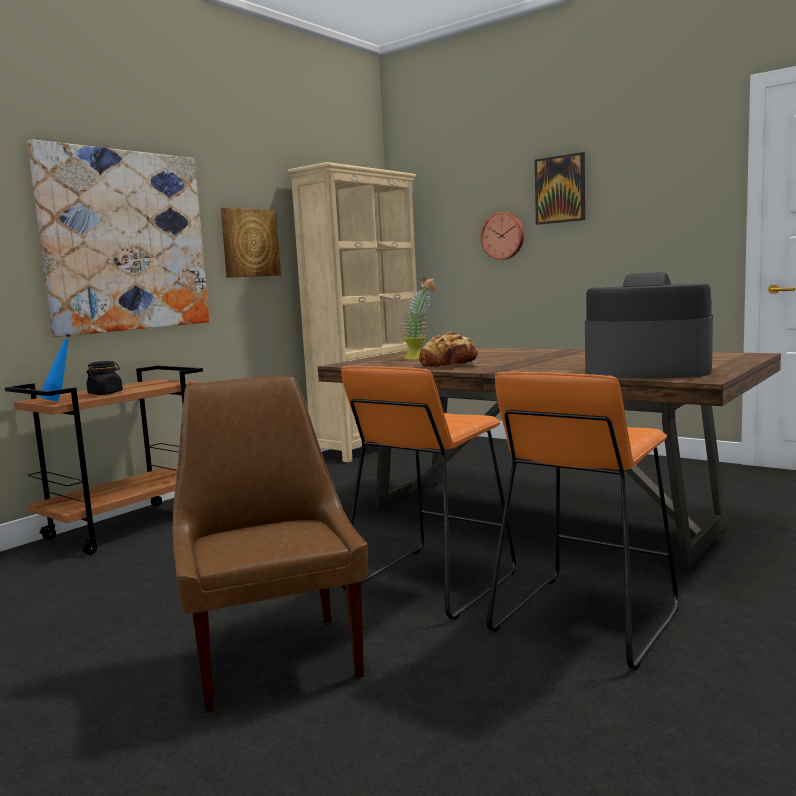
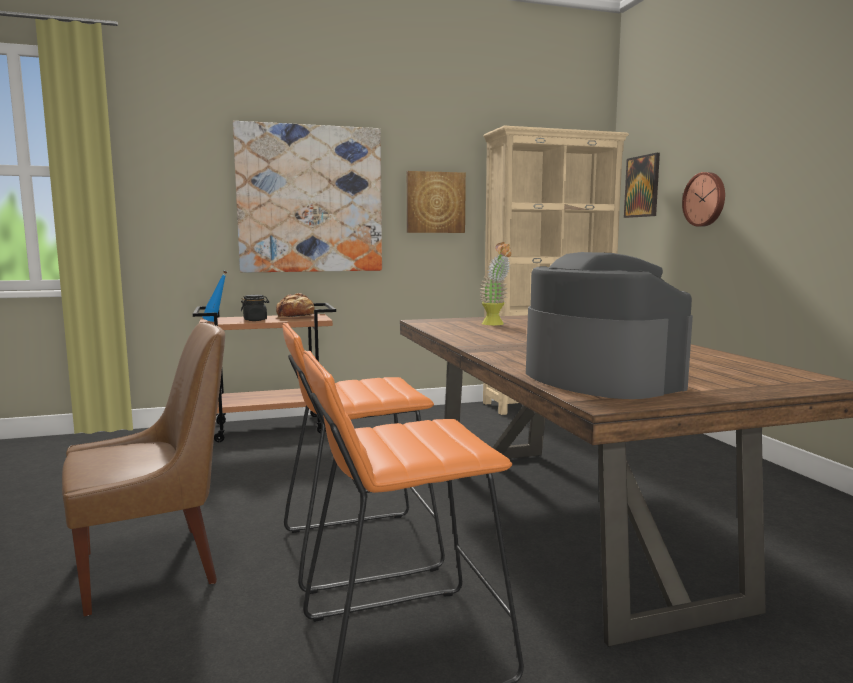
camera: 35 degrees right, 0 degrees up
brown chair [173,376,368,713] -> brown chair turned 45 degrees clockwise [62,322,225,616]
bread [419,332,478,368] -> bread moved to [276,293,315,318]
picture [535,152,585,225] -> picture moved to [624,153,660,218]

